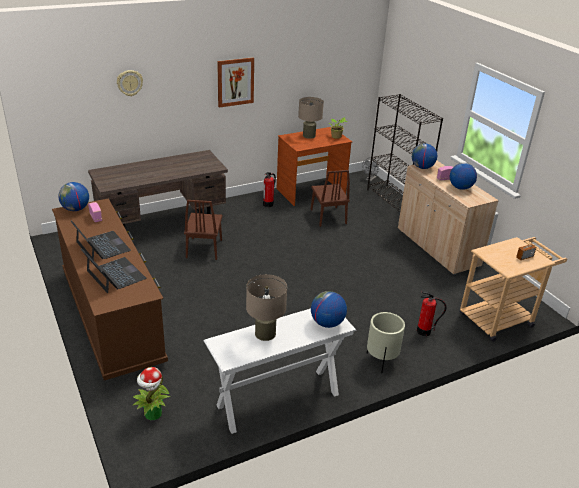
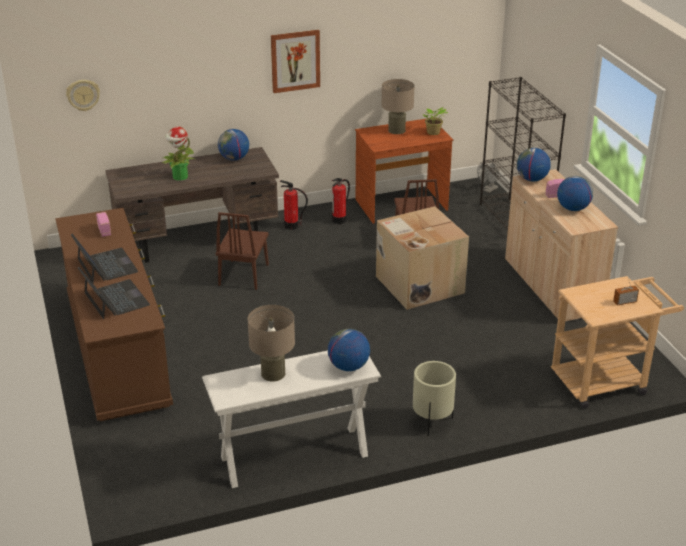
camera: 10 degrees right, 0 degrees up
globe [58,182,89,211] -> globe moved to [218,129,249,161]
wall clock [117,70,143,97] -> wall clock moved to [66,80,100,111]
potted plant [132,367,170,420] -> potted plant moved to [162,127,194,181]
fire extinguisher [417,291,446,336] -> fire extinguisher moved to [280,180,308,230]
none -> cardboard box [376,206,469,310]

